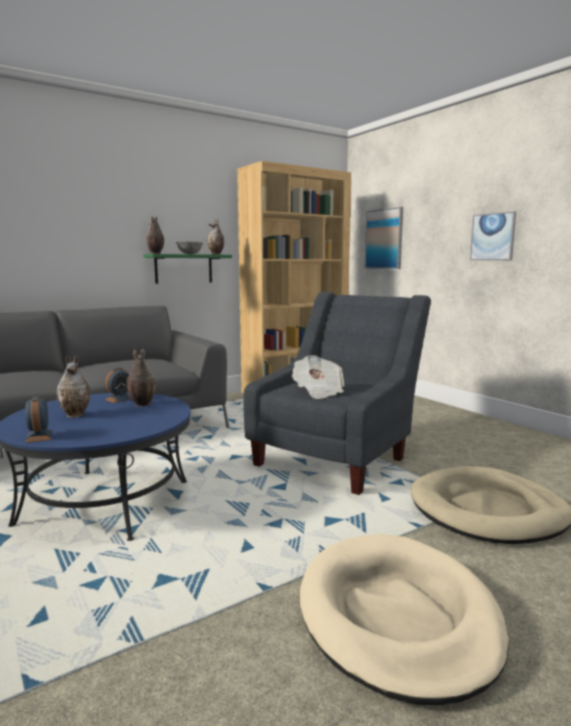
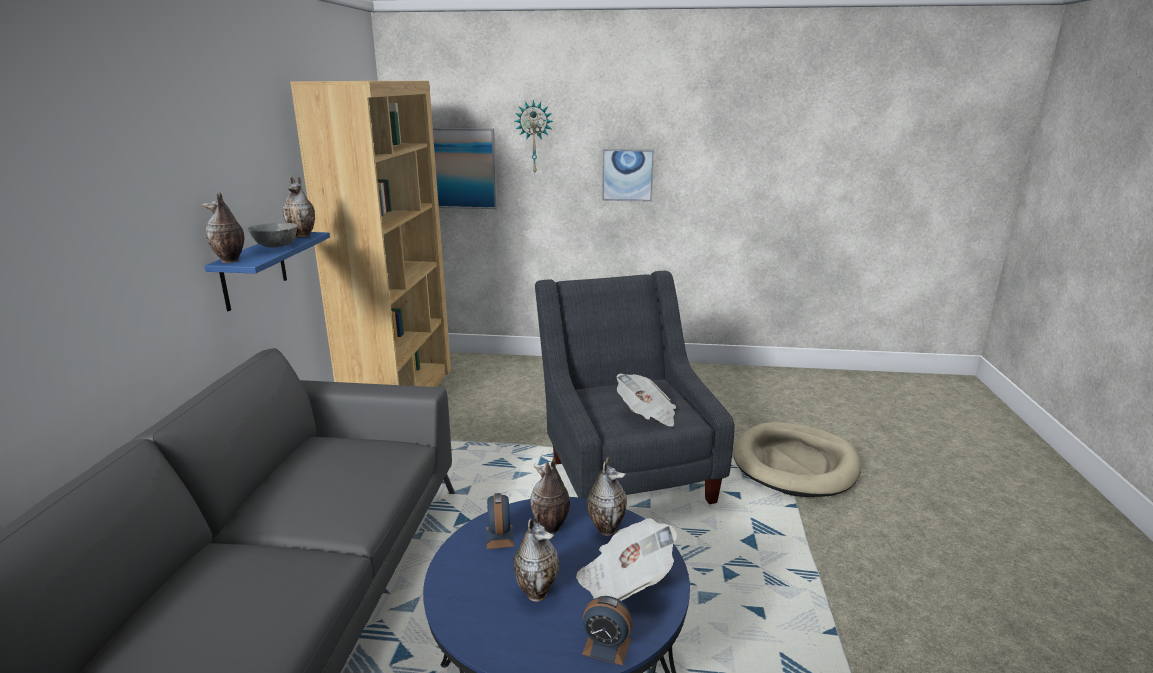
camera: 50 degrees left, 10 degrees up
green shelf [143,254,232,284] -> blue shelf [204,232,330,311]
beige dog bed [300,534,509,706] -> none
none -> wall clock [515,100,554,173]
none -> newspaper [576,518,678,601]
none -> vase [587,457,627,536]

